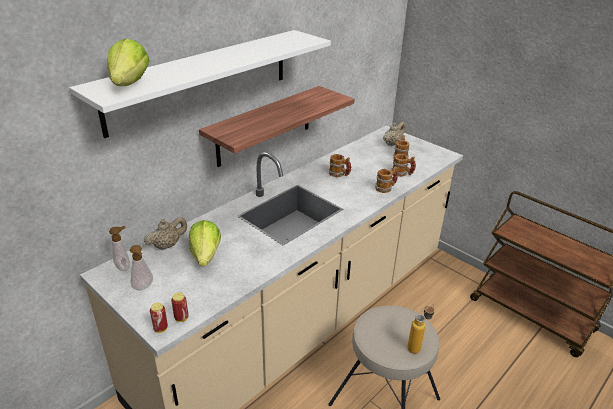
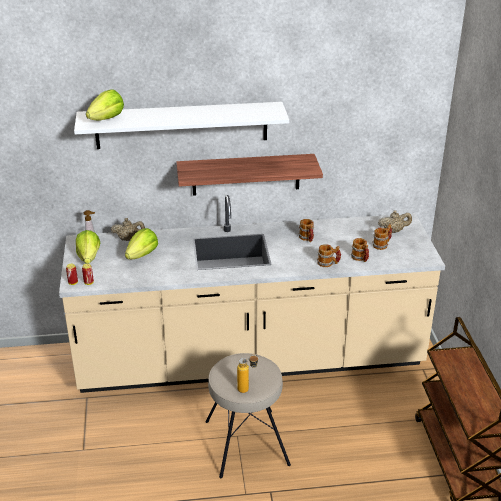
camera: 40 degrees right, 0 degrees up
soap dispenser [130,245,153,290] -> lettuce [76,230,100,264]

